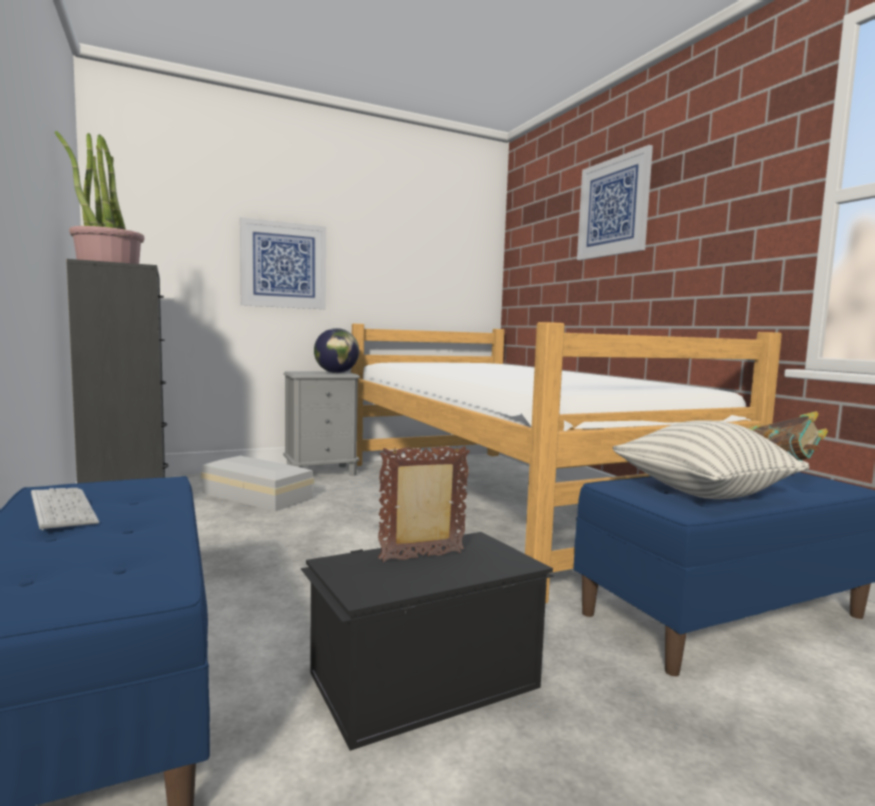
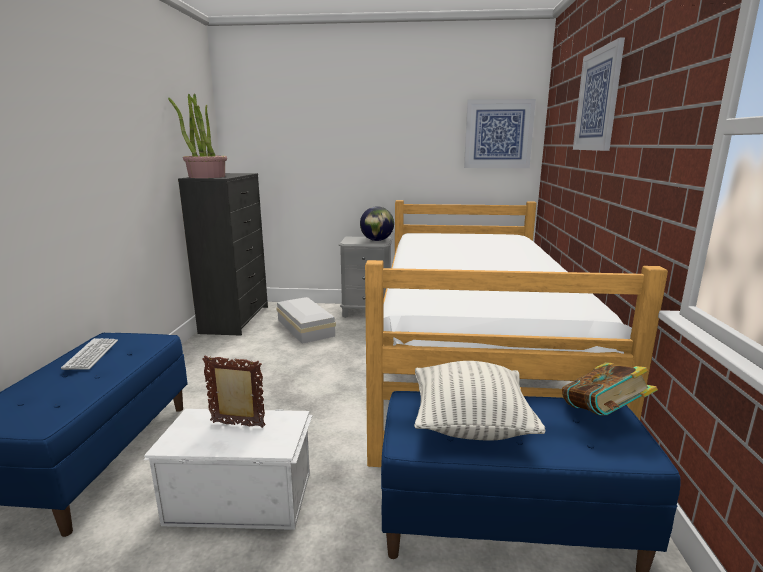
camera: 30 degrees right, 10 degrees up
picture [240,217,326,309] -> picture moved to [464,99,536,168]
black storage box [301,532,554,751] -> white storage box [144,408,313,530]

